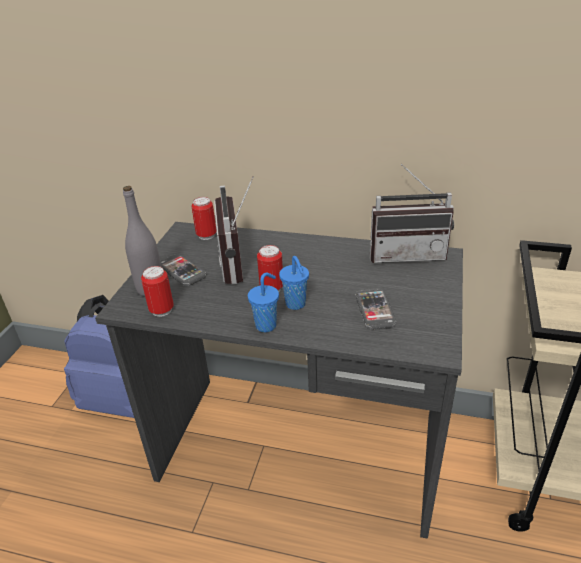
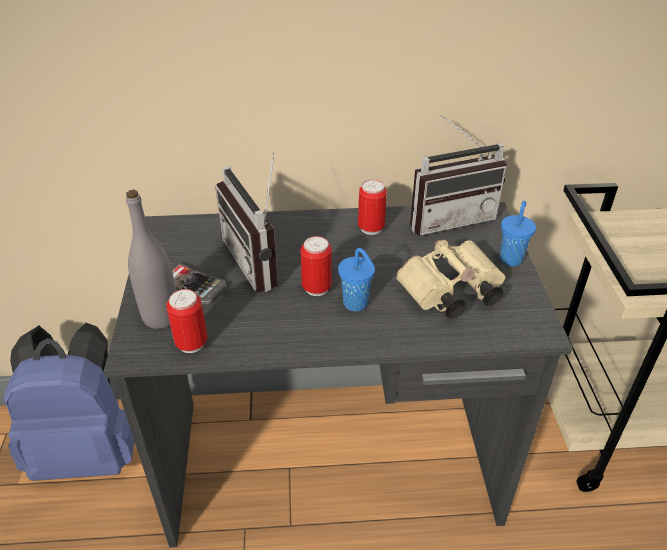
camera: 20 degrees left, 5 degrees up
can [191,197,217,240] -> can moved to [358,180,387,235]
blue cup [248,273,279,332] -> blue cup moved to [500,201,536,267]
phone [355,288,397,330] -> beige binoculars [396,240,505,318]

